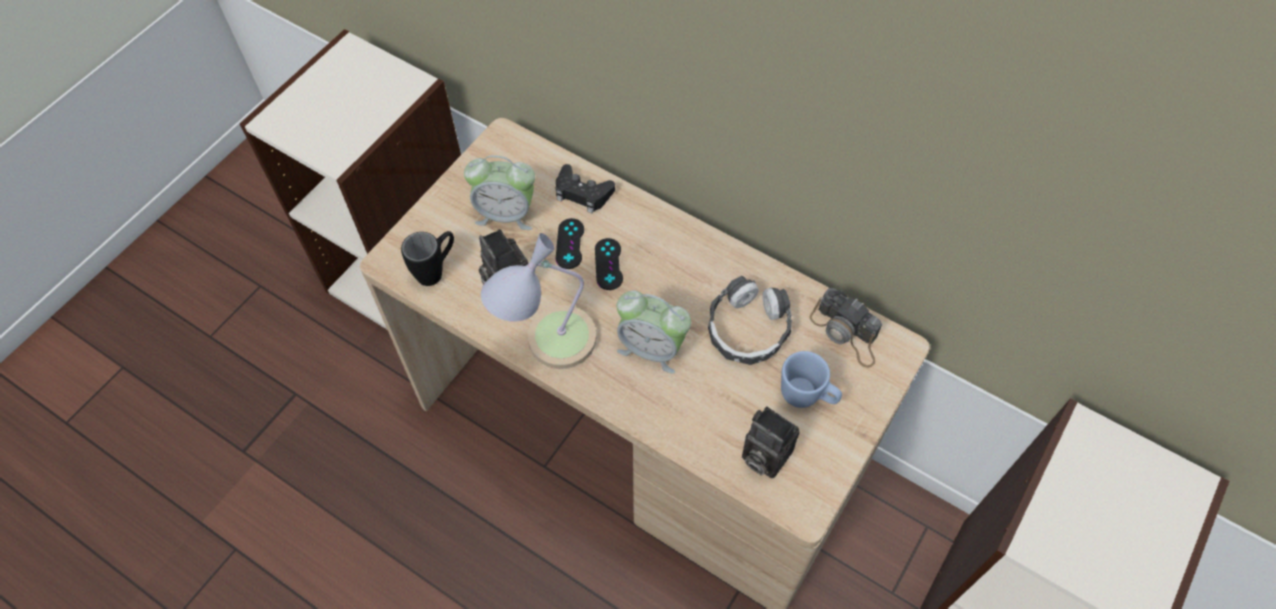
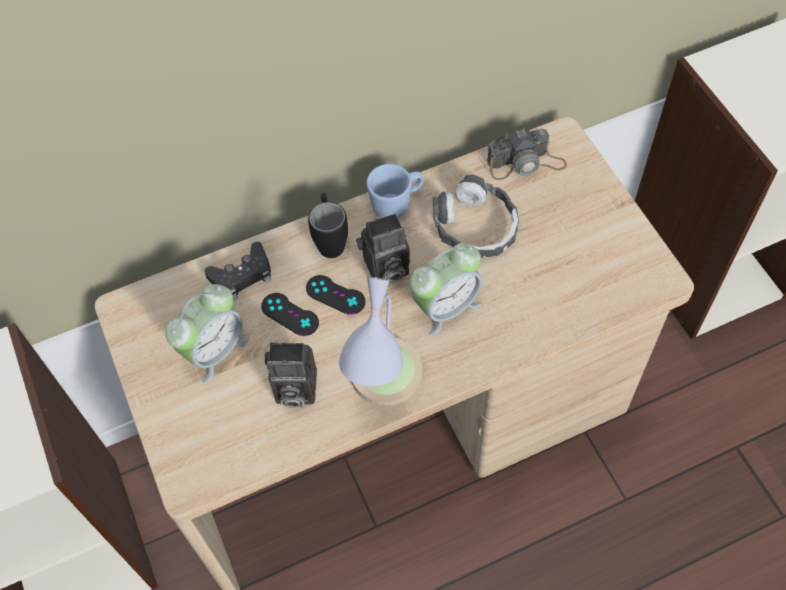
camera: 55 degrees left, 0 degrees up
black mug [401,231,454,286] -> black mug moved to [308,193,348,258]
camera [742,407,799,478] -> camera moved to [356,213,410,283]
blue mug [781,351,842,408] -> blue mug moved to [367,164,424,218]

